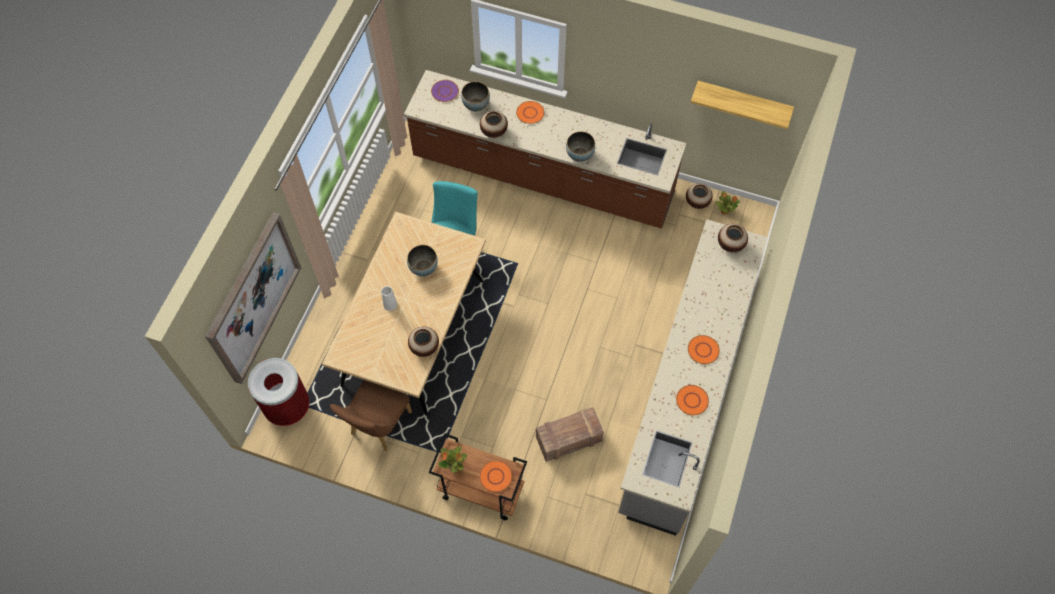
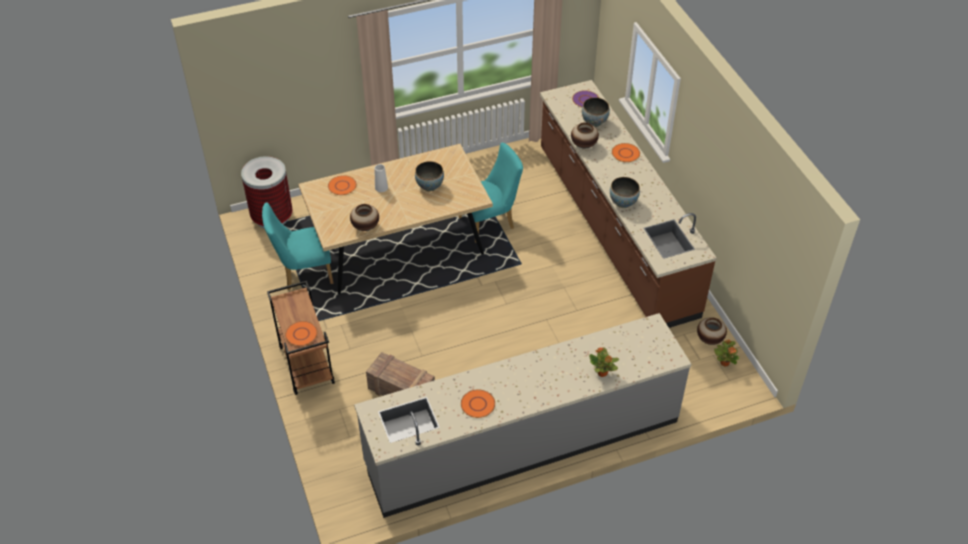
camera: 50 degrees right, 15 degrees down
picture [205,212,301,384] -> none
brown chair [330,380,412,451] -> turquoise chair [262,202,333,290]
potted plant [438,446,467,473] -> potted plant moved to [589,347,619,377]
orange plate [688,335,720,364] -> orange plate moved to [328,175,357,195]
shelf [690,81,794,129] -> none
vase [718,224,748,252] -> none

